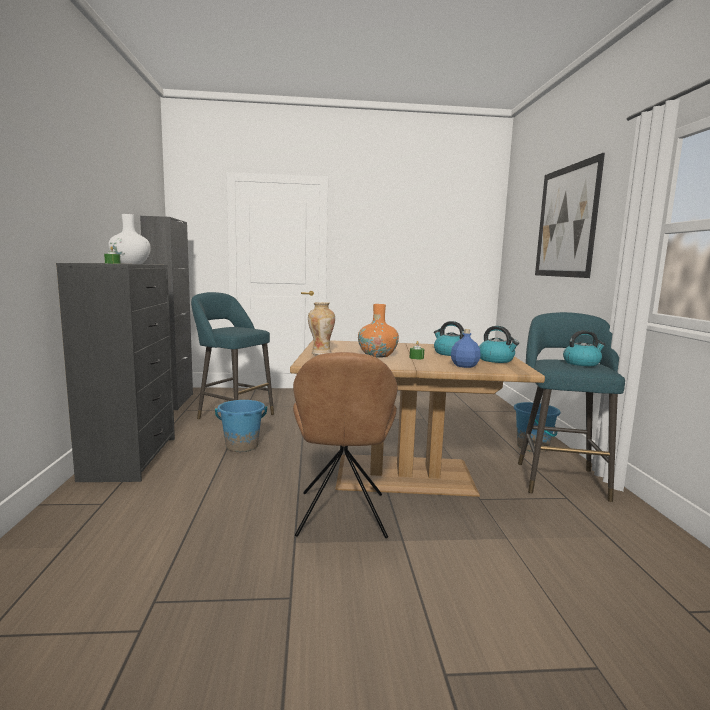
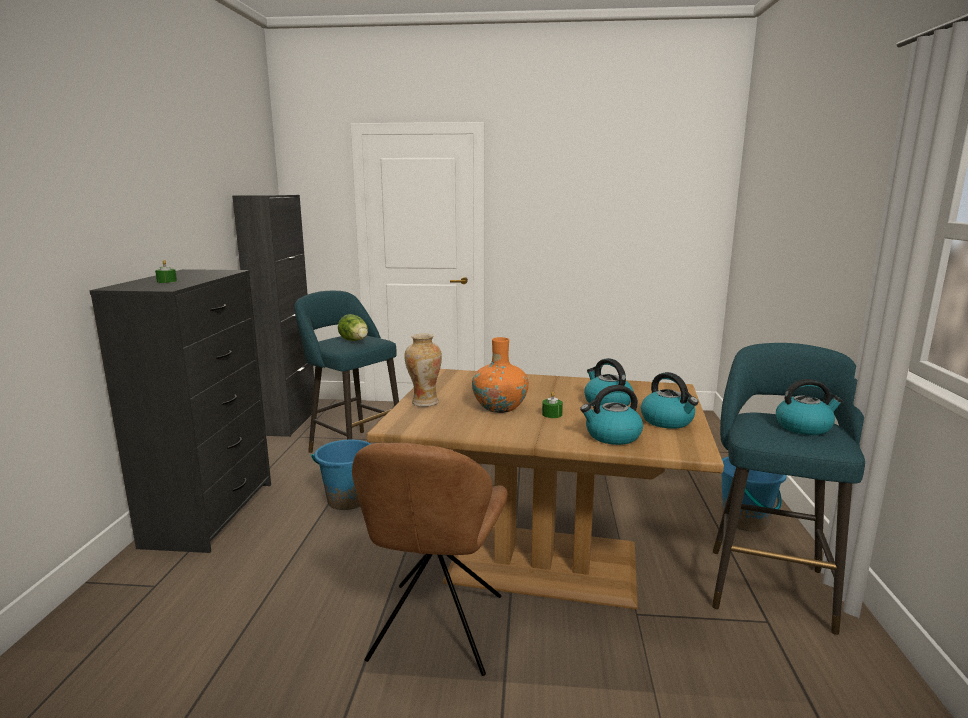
camera: 10 degrees right, 5 degrees up
white vase [108,214,151,264] -> none
blue bottle [451,329,480,368] -> kettle [580,385,643,445]
picture [535,153,605,278] -> none
none -> lettuce [338,314,368,341]

